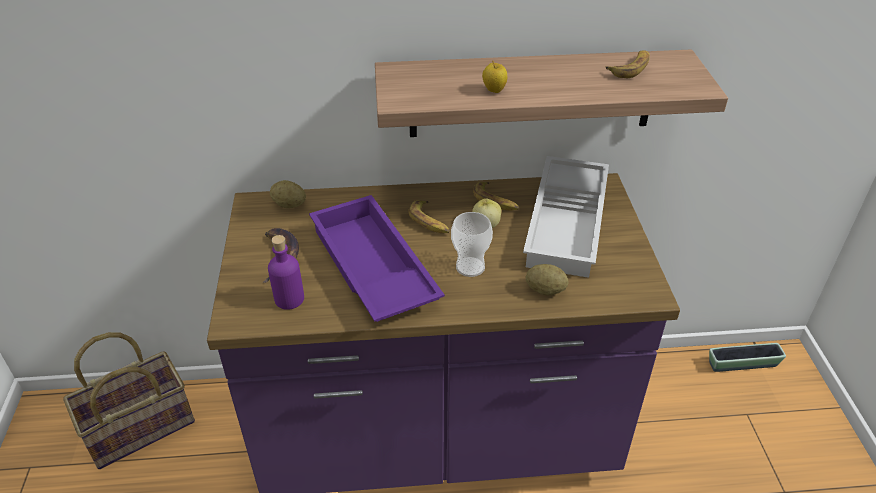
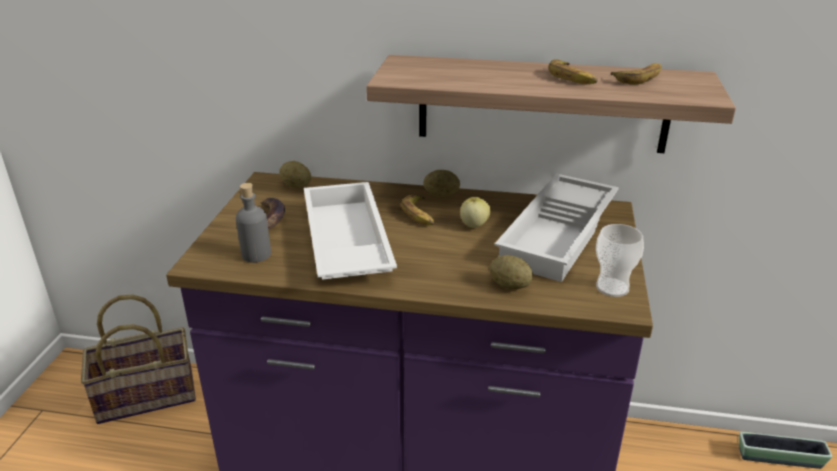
camera: 15 degrees right, 10 degrees down
purple bottle [268,235,304,310] -> grey bottle [236,183,271,263]
purple tray [309,195,445,322] -> white tray [304,182,397,280]
cup [451,212,493,277] -> cup moved to [596,224,644,297]
banana [473,182,519,211] -> banana moved to [548,59,598,84]
apple [482,60,507,93] -> none
none -> potato [423,170,460,197]

